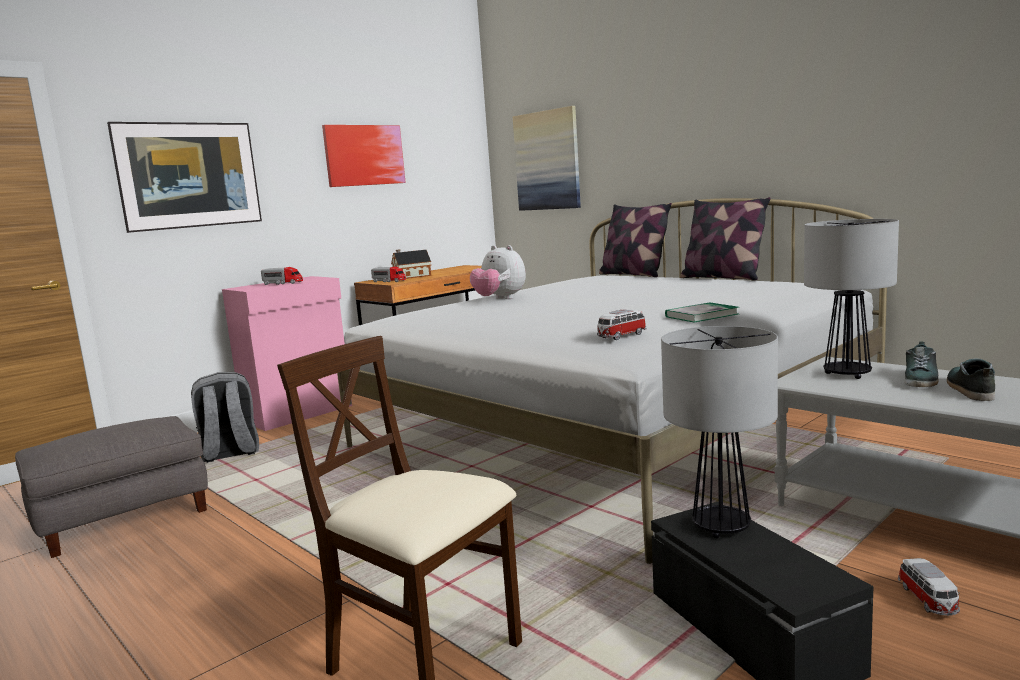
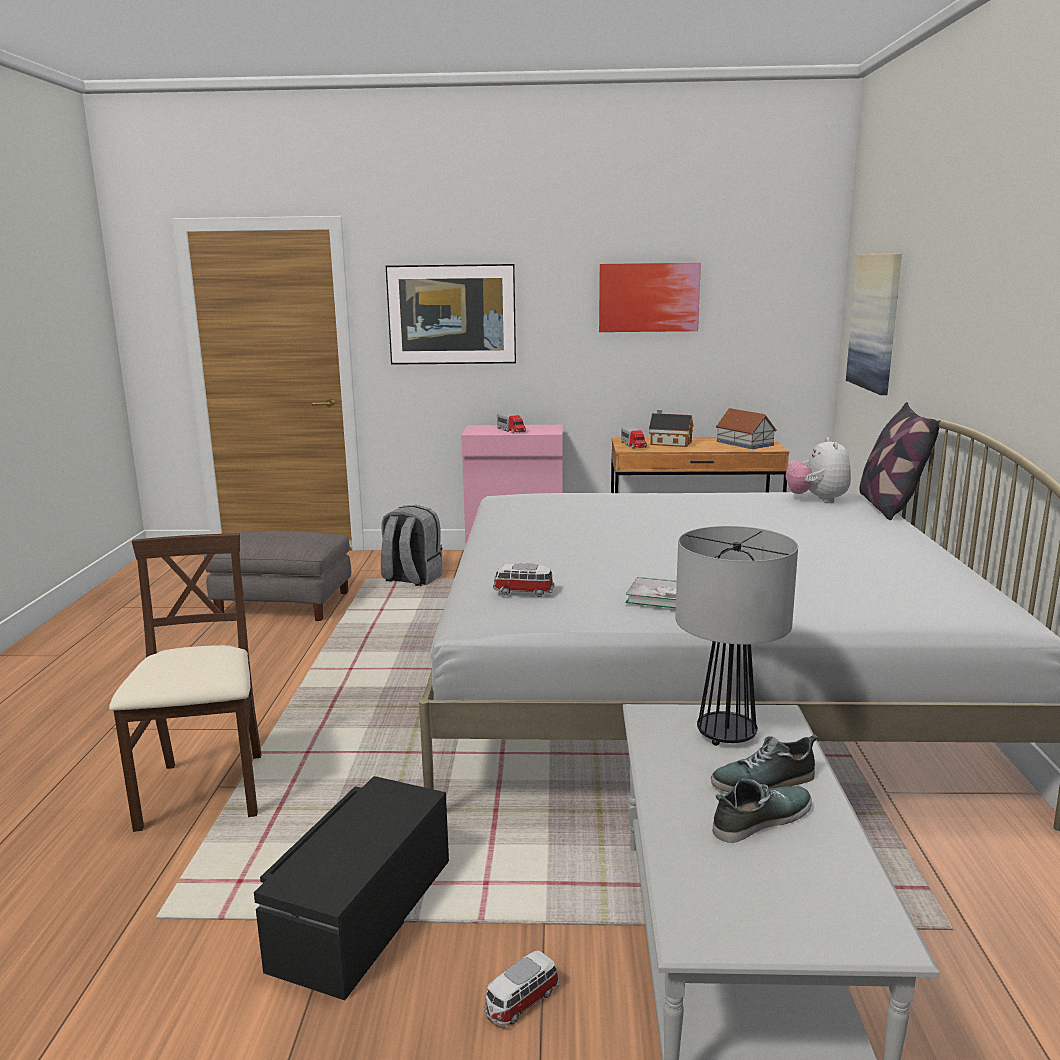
camera: 45 degrees right, 5 degrees up
plush toy [470,245,526,299] -> plush toy moved to [785,437,851,503]
table lamp [661,326,778,538] -> none
pillow [680,197,771,281] -> none
none -> toy house [716,408,777,449]

